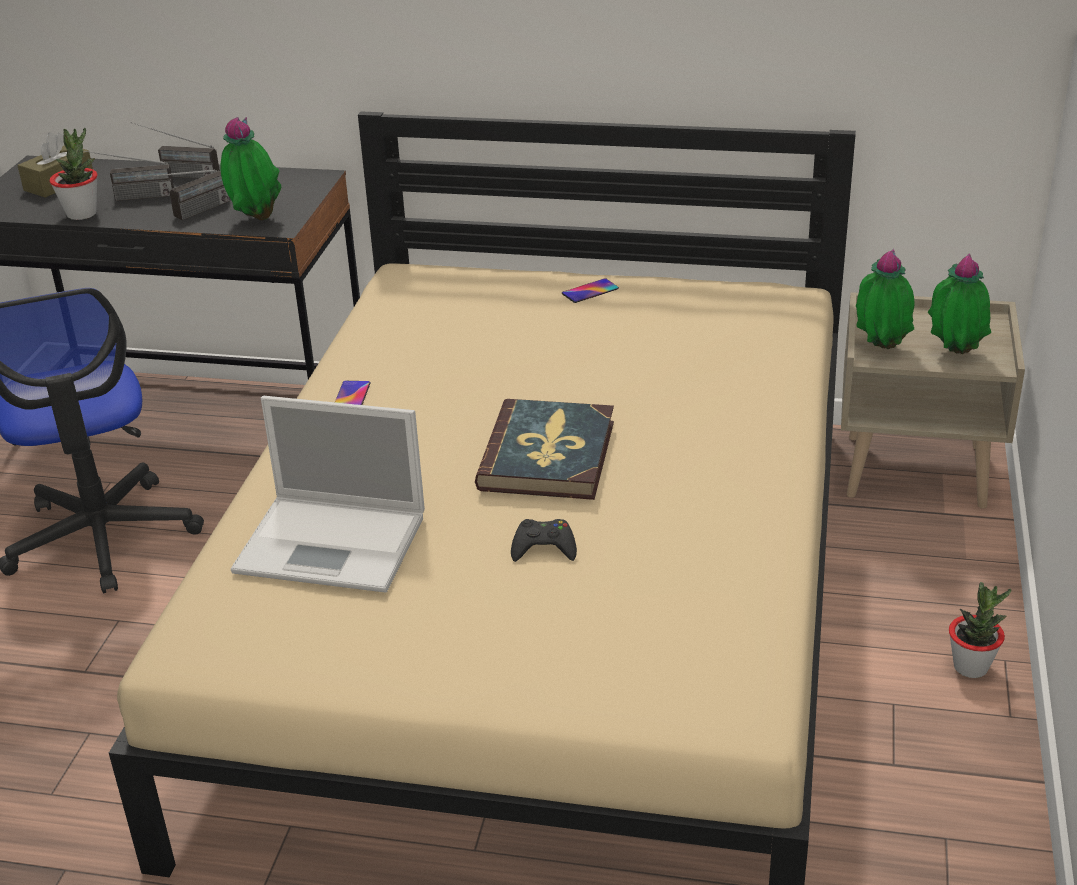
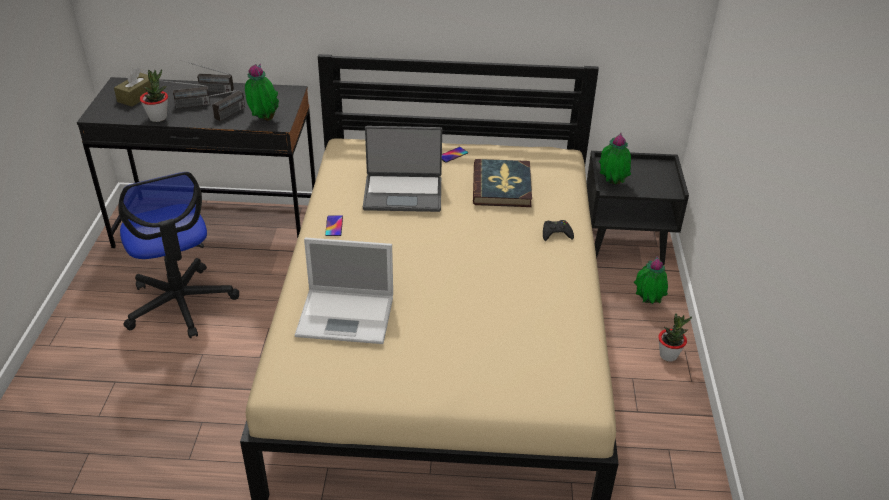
camera: 10 degrees left, 5 degrees up
book [475,399,614,500] -> book moved to [473,159,532,207]
black game controller [511,519,577,562] -> black game controller moved to [543,220,574,241]
beige nightstand [841,292,1025,509] -> black nightstand [586,151,689,265]
potted plant [928,253,991,354] -> potted plant moved to [634,256,668,304]
none -> laptop [363,126,442,212]

